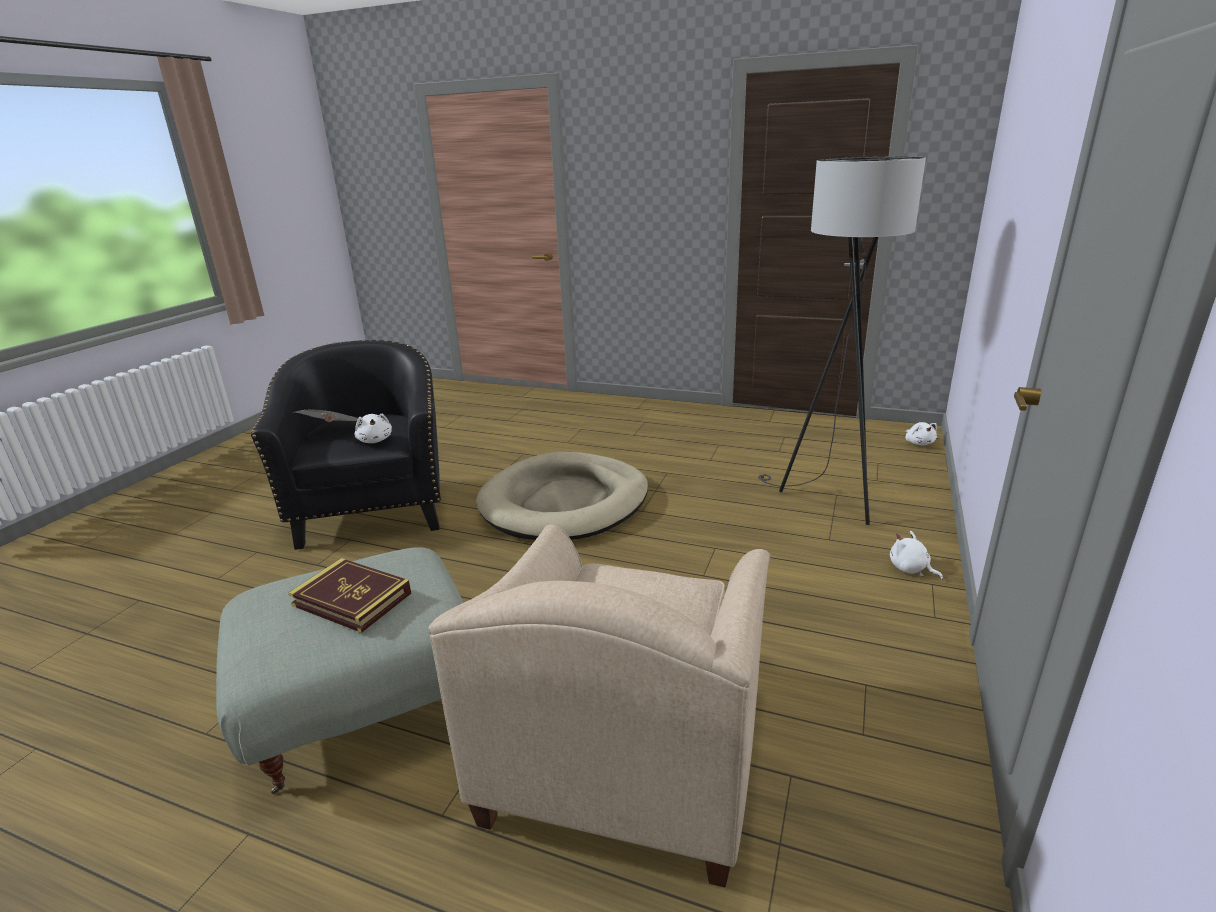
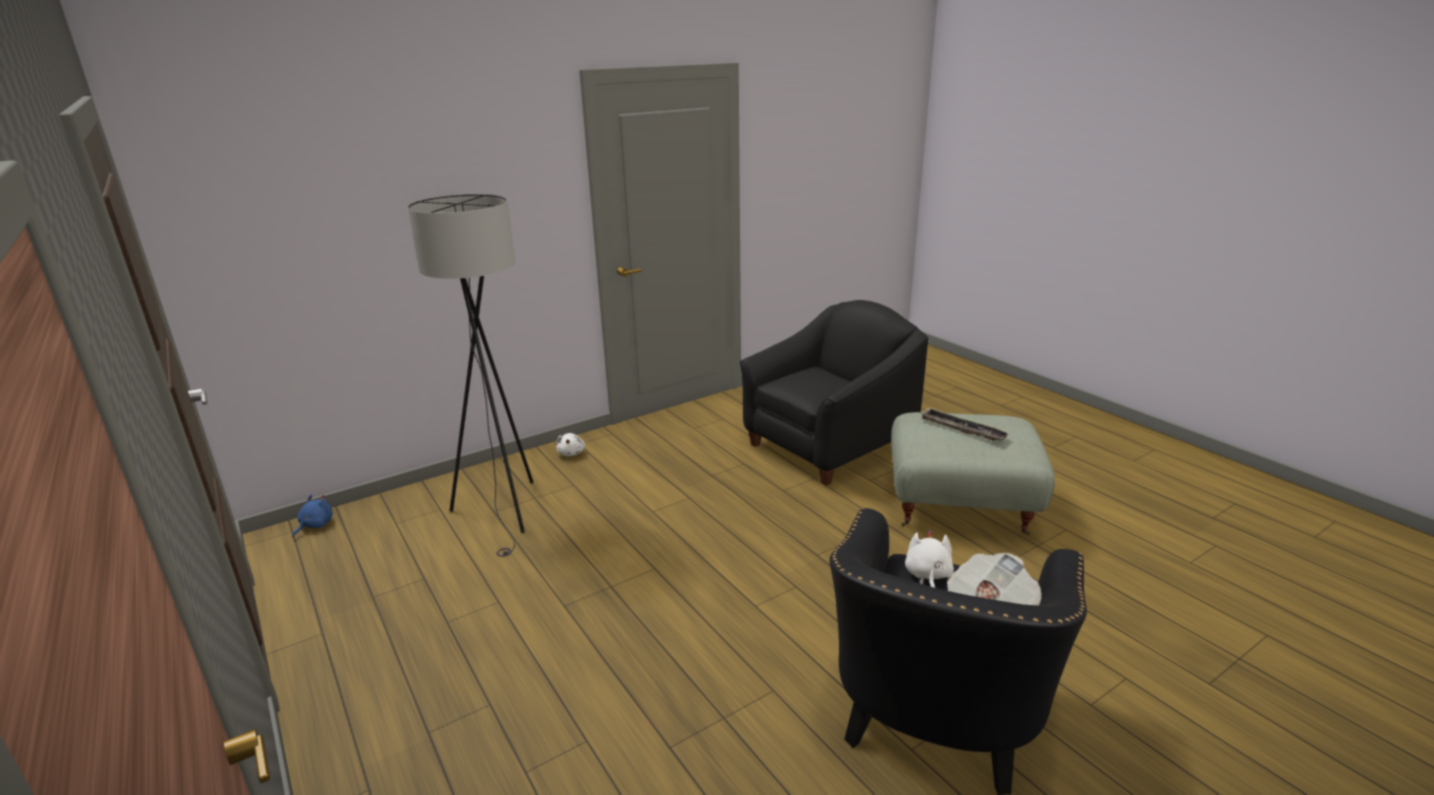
camera: 145 degrees left, 0 degrees up
book [289,558,412,633] -> tray [920,407,1010,441]
beige armchair [429,525,771,888] -> black armchair [740,300,928,486]
beige dog bed [476,452,648,540] -> none
white plush toy [905,422,937,445] -> blue plush toy [292,494,333,537]

